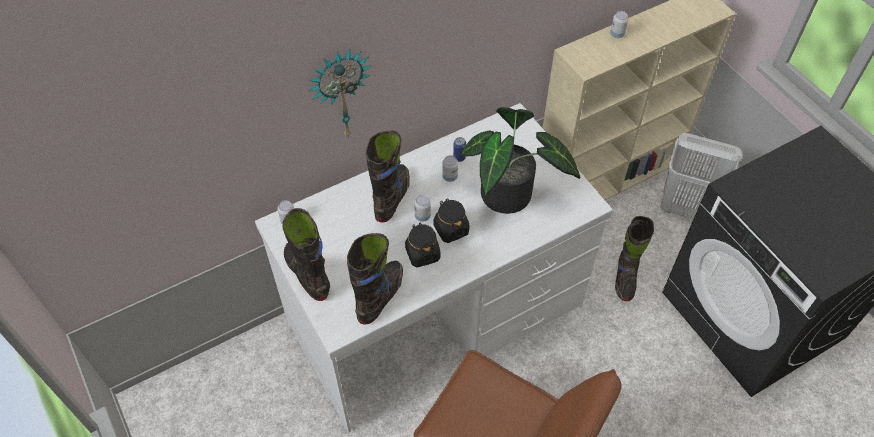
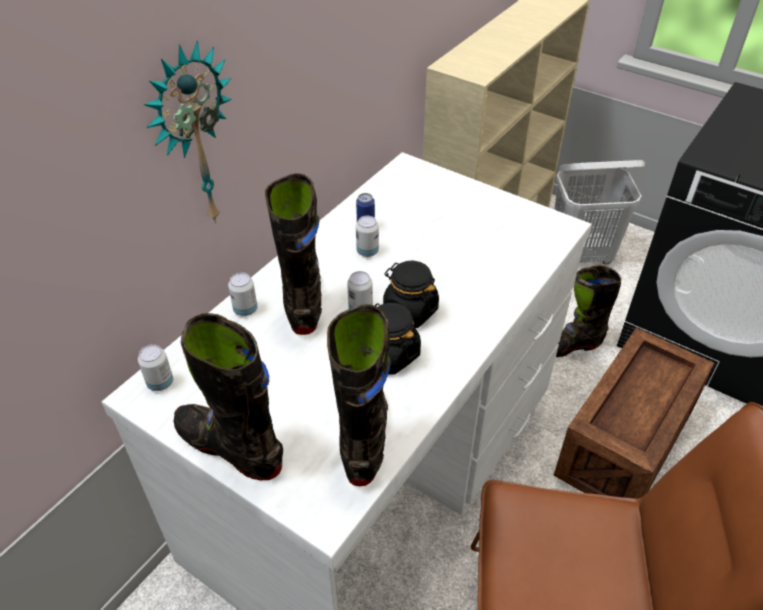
camera: 25 degrees left, 10 degrees down
potted plant [460,107,580,214] -> none
can [610,11,629,38] -> can moved to [228,272,258,316]
black boot [615,216,654,301] -> black boot turned 90 degrees clockwise [556,265,621,357]
none -> crate [554,327,714,499]

